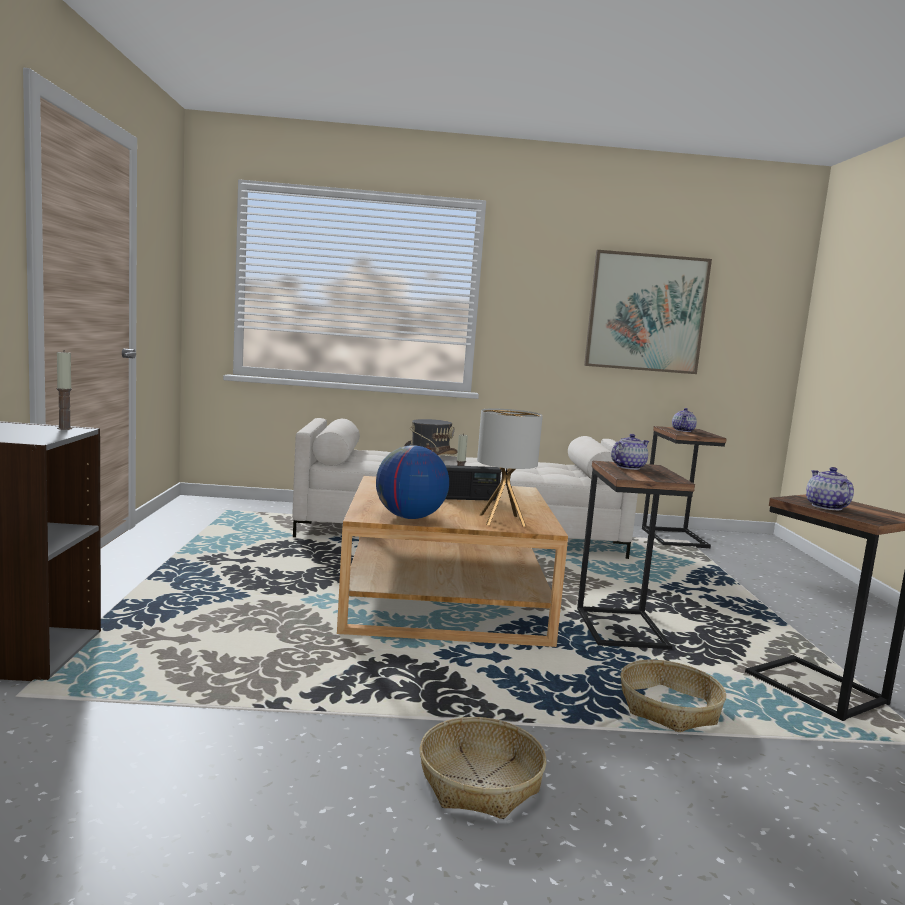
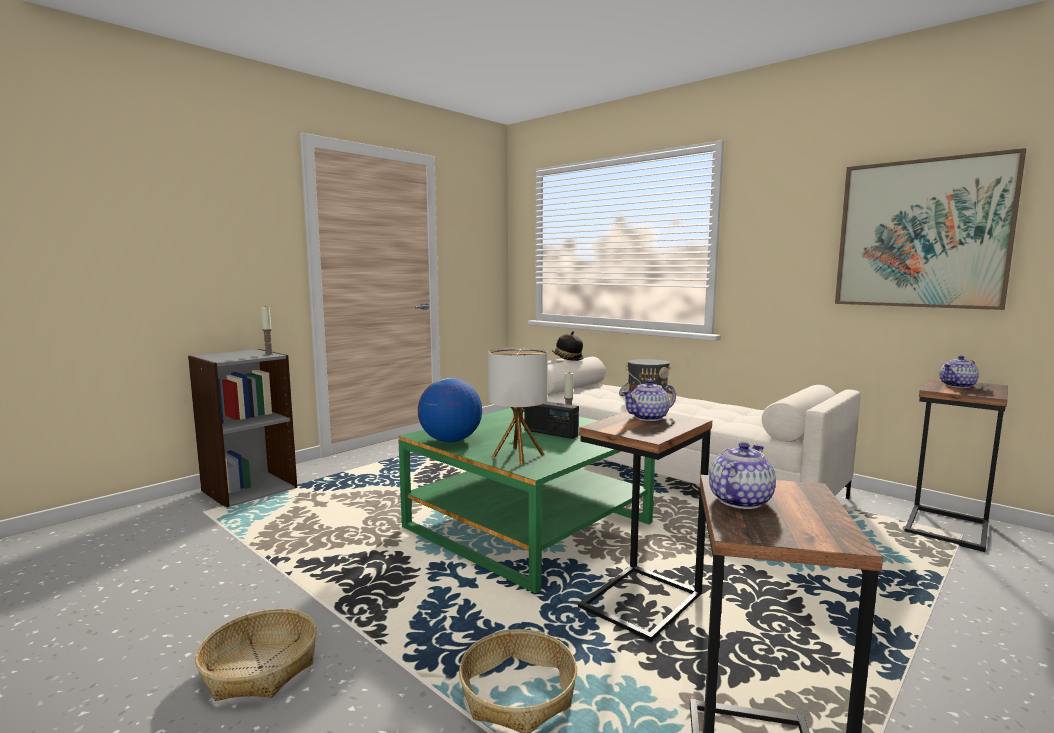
camera: 45 degrees right, 0 degrees up
beige coffee table [337,476,568,647] -> green coffee table [398,407,655,593]
teapot [611,434,649,470] -> teapot turned 150 degrees clockwise [622,379,676,421]
none -> hat [552,331,584,361]

